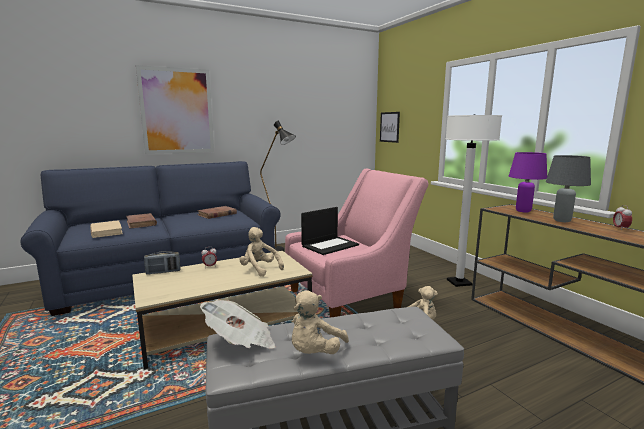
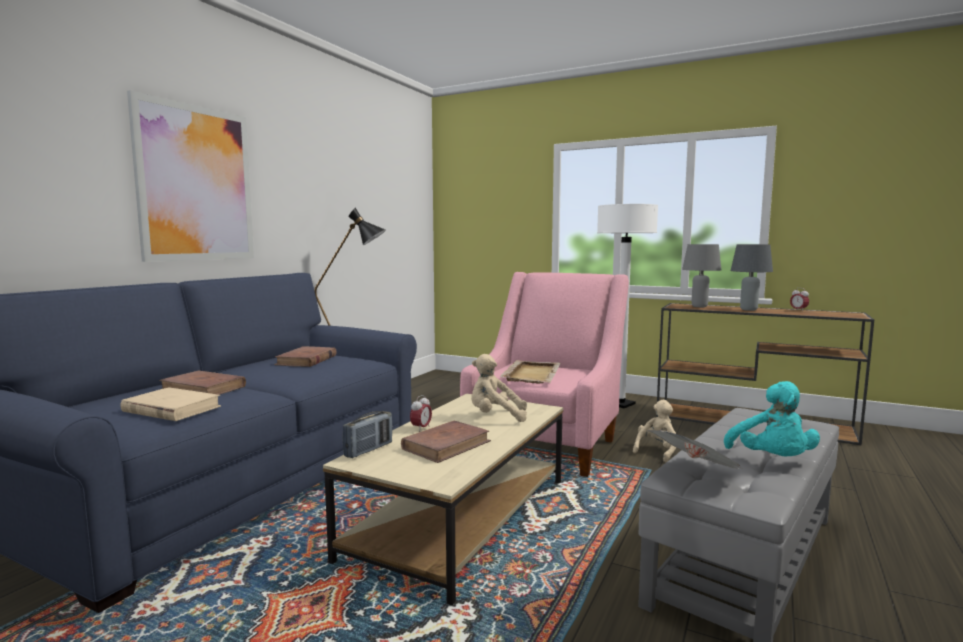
camera: 35 degrees left, 5 degrees down
beige plush toy [292,290,349,354] -> turquoise plush toy [724,381,820,456]
laptop [301,207,359,255] -> beige tray [500,360,561,384]
picture [380,112,400,143] -> none
purple table lamp [509,152,547,212] -> grey table lamp [682,244,721,307]
none -> brown book [401,421,491,463]

